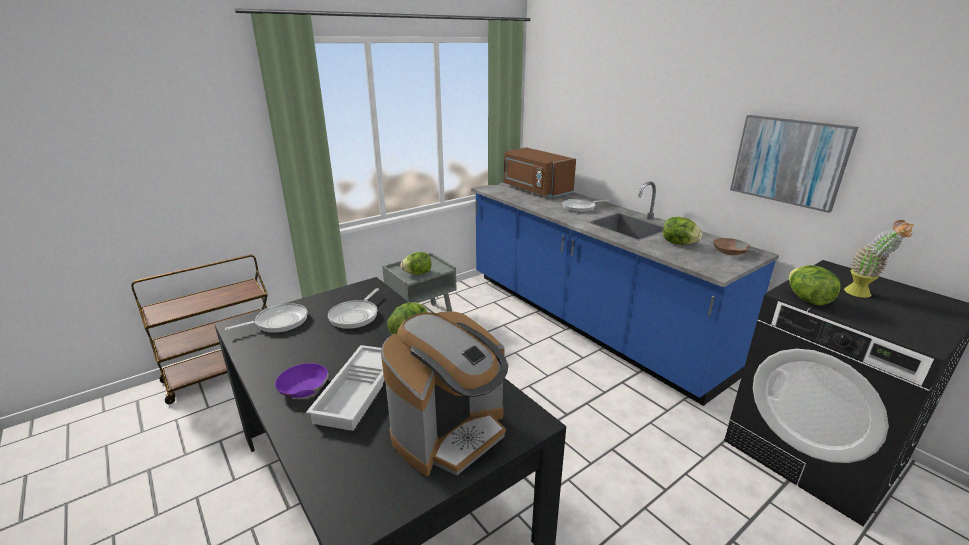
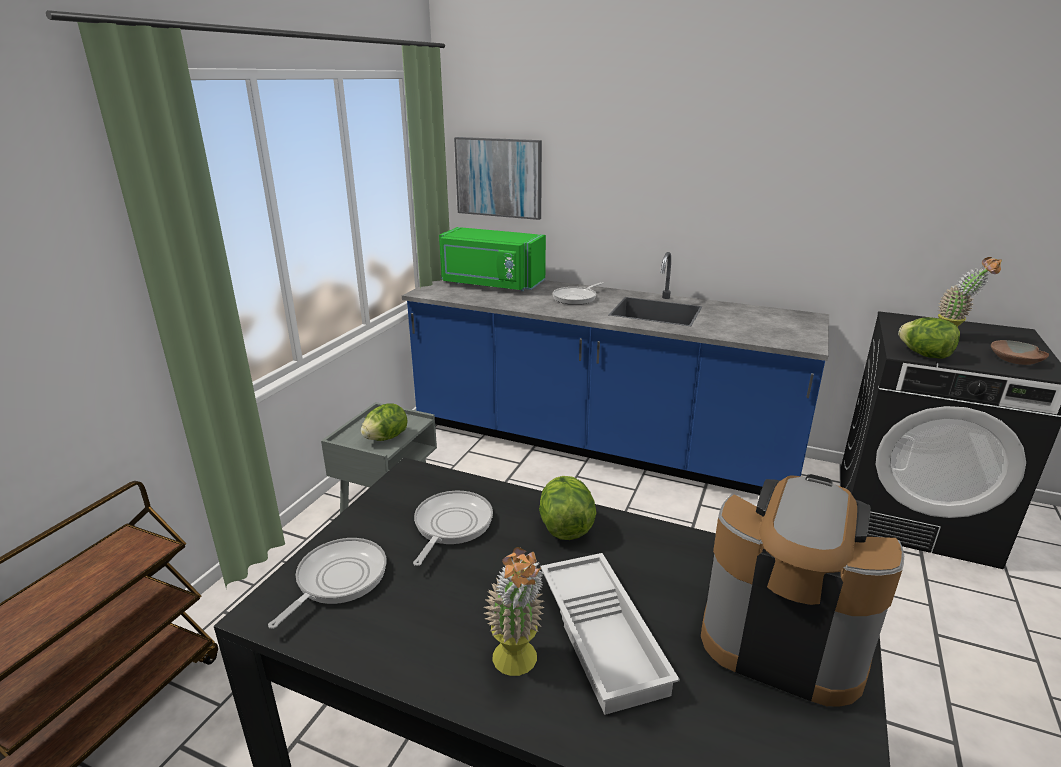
camera: 30 degrees left, 0 degrees up
purple bowl [275,363,329,398] -> potted plant [484,547,545,676]
frying pan [328,288,379,329] -> frying pan turned 150 degrees counterclockwise [413,491,493,566]
coffee machine [381,311,509,477] -> coffee machine turned 75 degrees counterclockwise [701,474,904,707]
brown microwave [504,147,576,198] -> green microwave [439,227,546,291]
lettuce [663,217,703,245] -> none
brown bowl [713,238,750,255] -> brown bowl moved to [991,340,1049,365]
picture [730,115,858,213] -> picture moved to [454,137,542,220]

